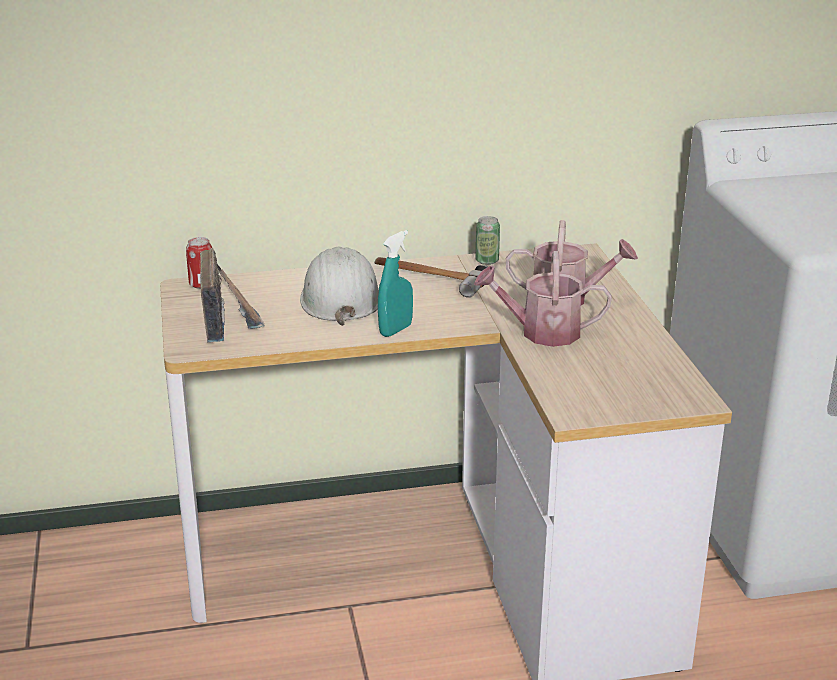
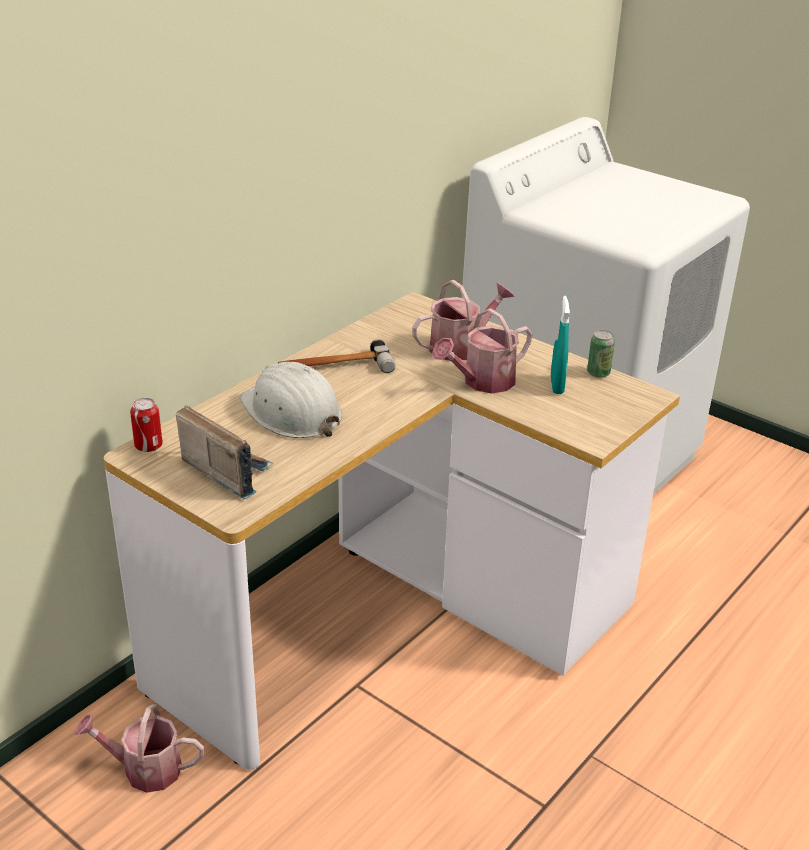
camera: 40 degrees left, 5 degrees up
turquoise spray bottle [378,230,413,337] -> turquoise spray bottle moved to [551,296,570,394]
can [475,216,500,265] -> can moved to [587,330,615,378]
none -> watering can [74,704,204,793]

